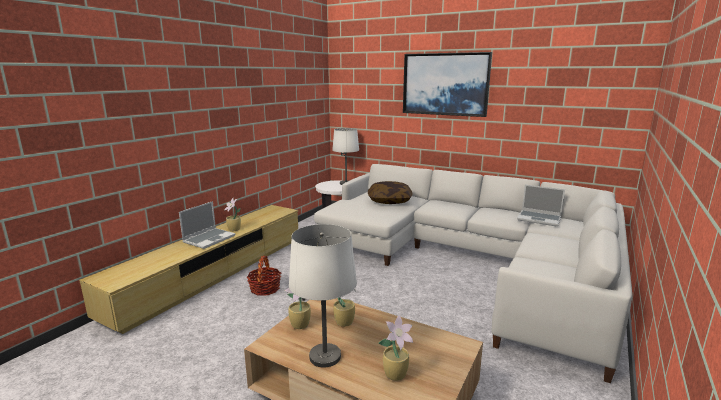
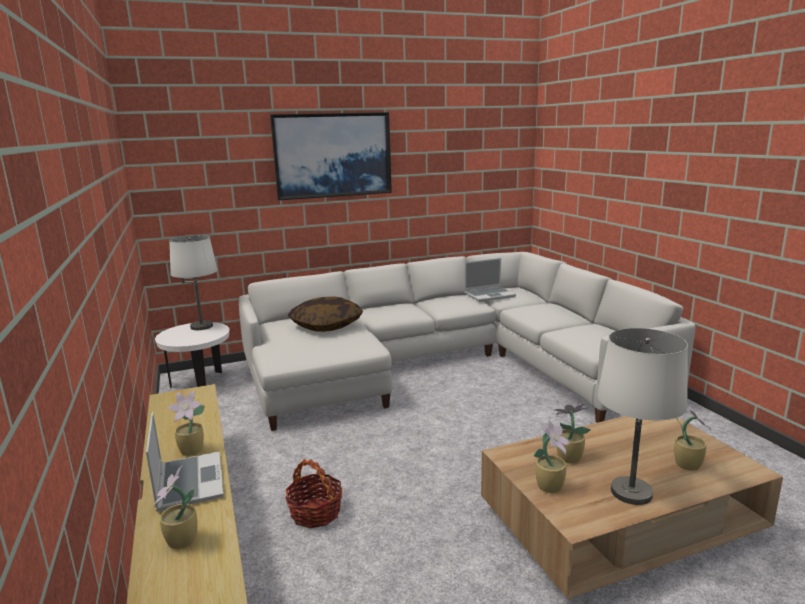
camera: 50 degrees left, 0 degrees up
none -> potted plant [154,465,198,549]

